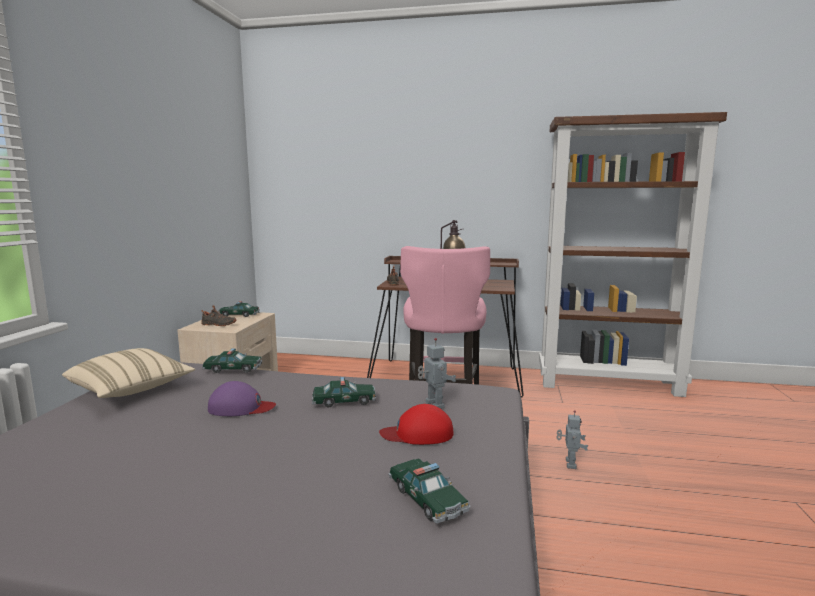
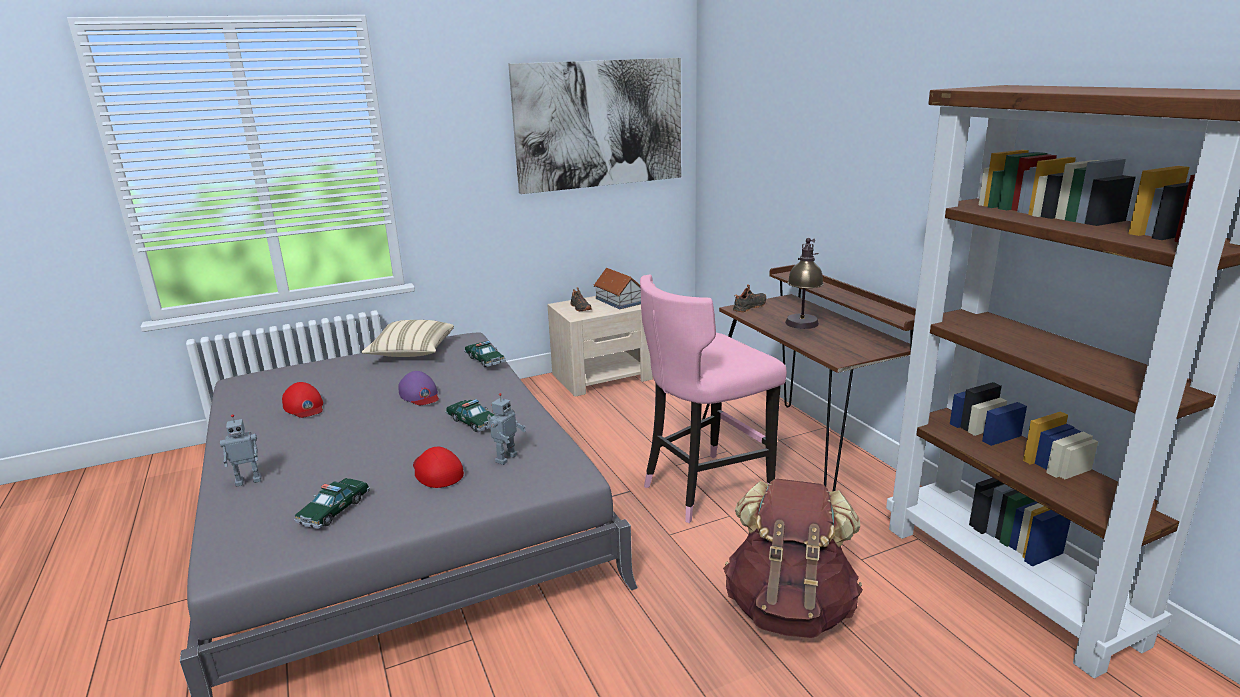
camera: 55 degrees right, 10 degrees up
toy car [218,301,259,317] -> toy house [594,268,641,309]
toy robot [556,410,588,469] -> toy robot moved to [220,414,262,487]
none -> red cap [282,382,323,418]
none -> picture [508,58,681,194]
none -> brown backpack [723,479,863,638]

